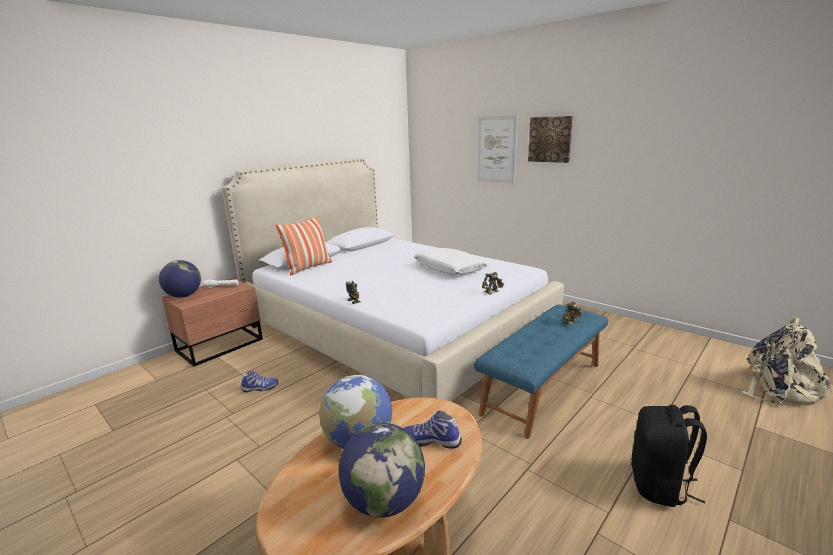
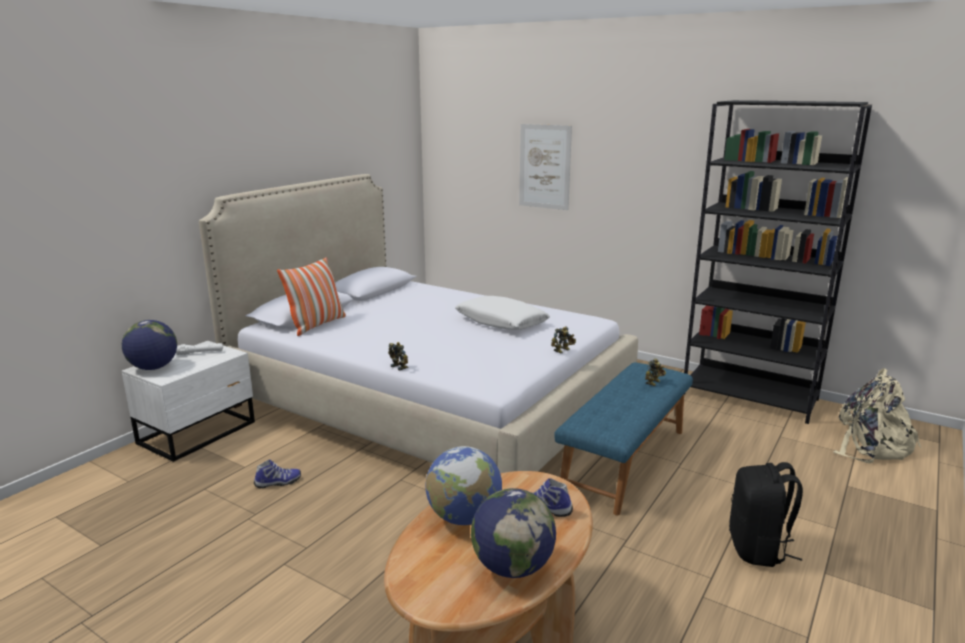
camera: 10 degrees left, 0 degrees up
brown nightstand [162,278,263,367] -> white nightstand [122,341,255,462]
picture [528,116,573,163] -> none
none -> black bookcase [684,100,872,424]

